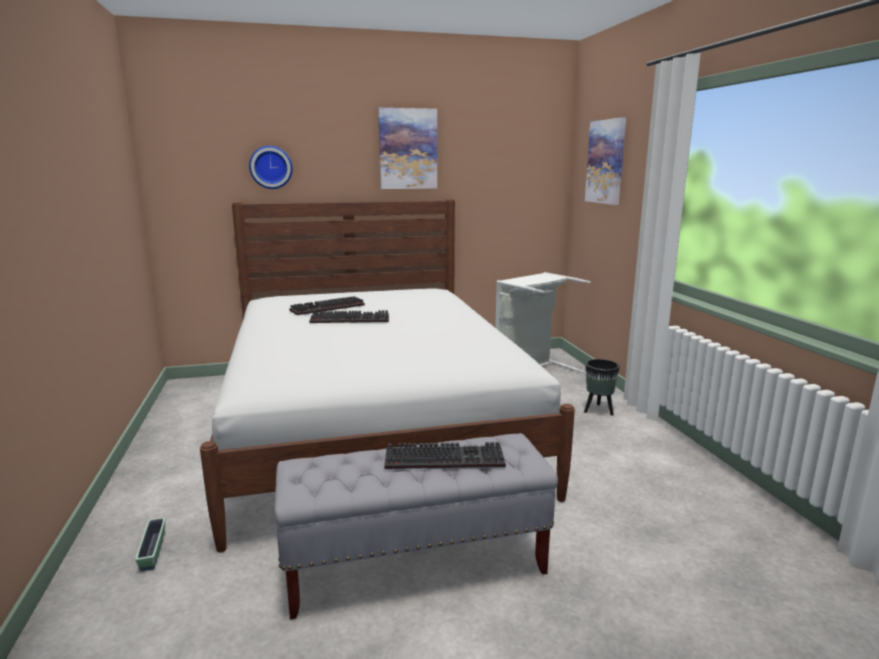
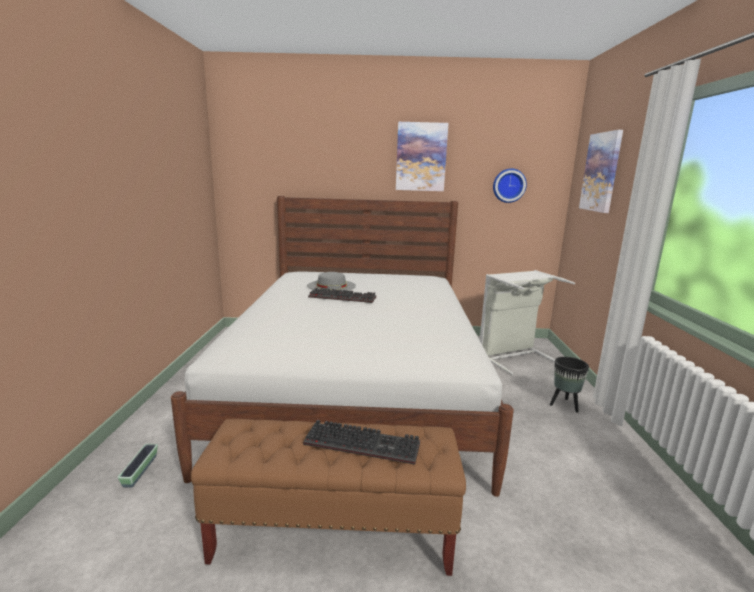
camera: 15 degrees right, 0 degrees up
wall clock [249,146,293,189] -> wall clock moved to [493,168,527,203]
grey bench [274,433,558,619] -> brown bench [191,419,466,576]
keyboard [289,296,365,315] -> grey hat [307,272,356,291]

